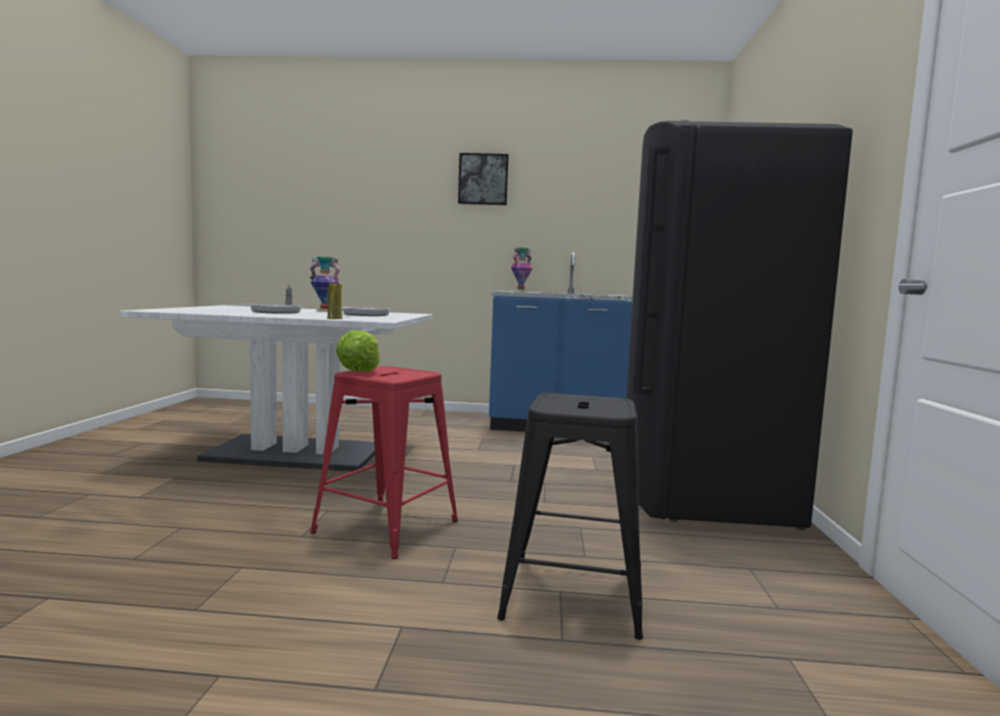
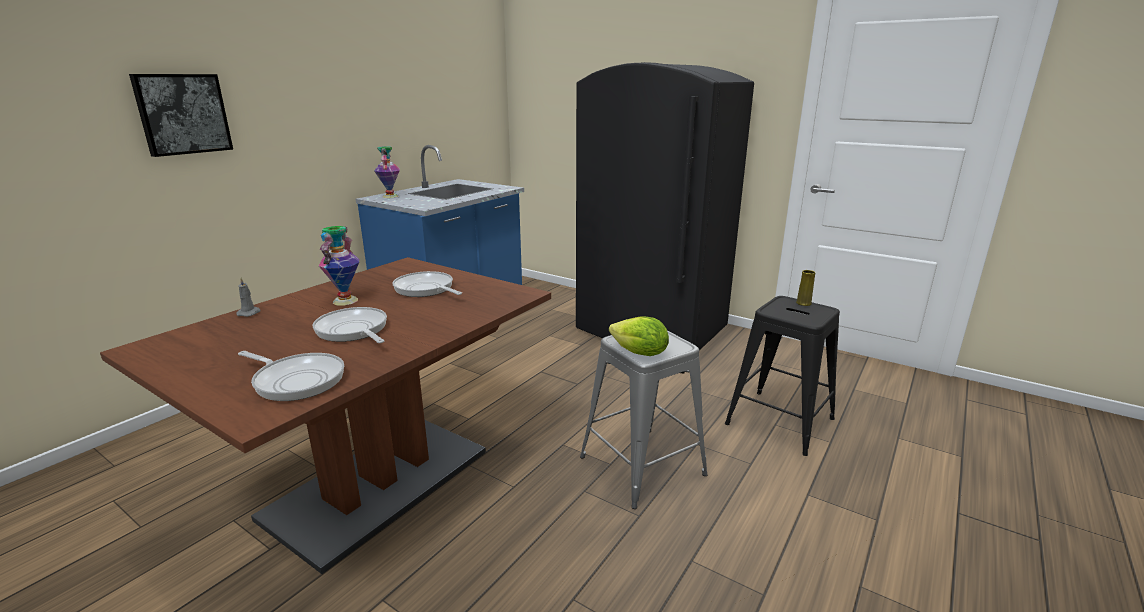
camera: 60 degrees left, 15 degrees up
white dining table [119,305,433,471] -> brown dining table [100,257,551,574]
red stool [310,366,458,559] -> grey stool [580,330,708,509]
yellow vase [327,284,342,319] -> yellow vase moved to [796,270,815,306]
picture [458,153,509,205] -> picture moved to [129,74,233,157]
none -> frying pan [238,351,344,401]

